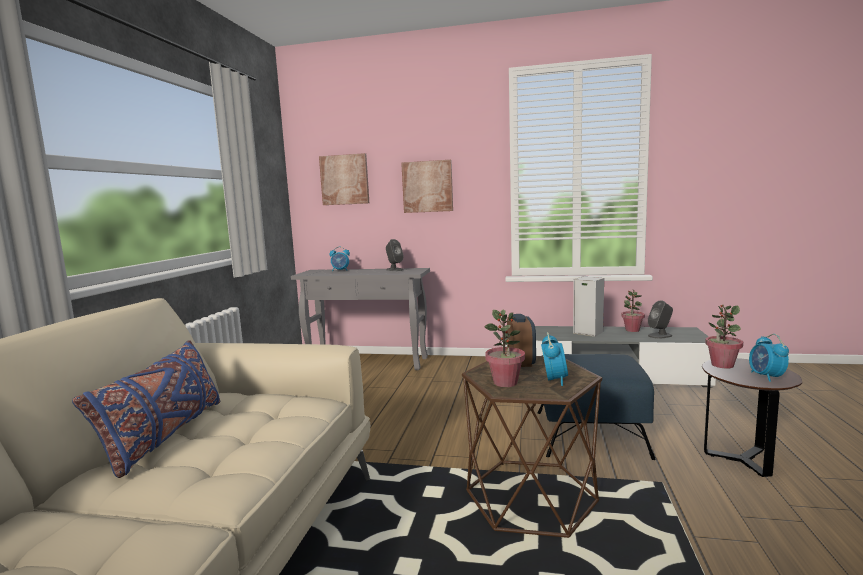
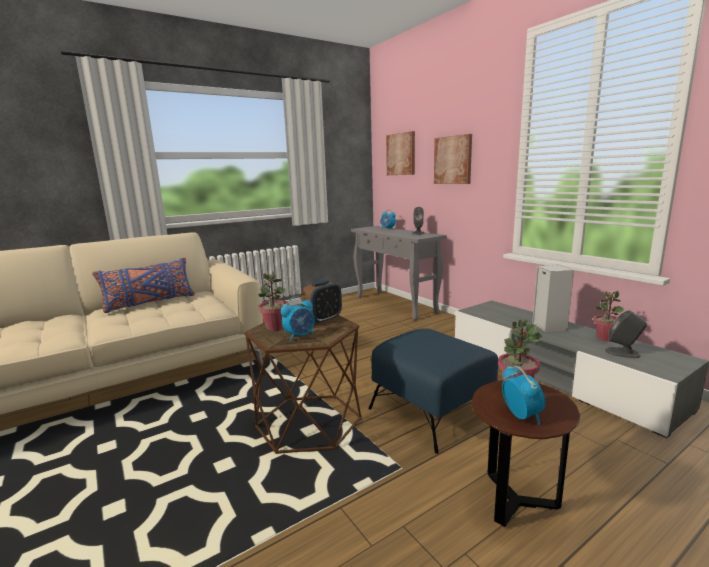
camera: 45 degrees right, 5 degrees up
alarm clock [749,334,789,382] -> alarm clock turned 120 degrees clockwise [502,366,546,424]

